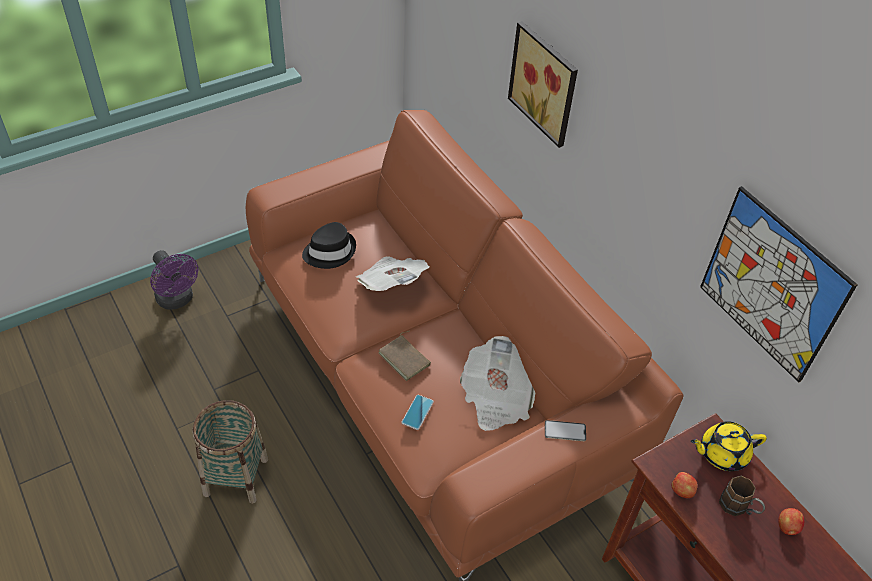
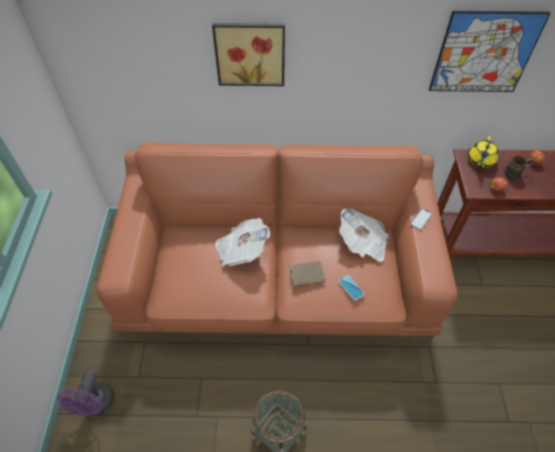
camera: 55 degrees left, 5 degrees up
purple fan [150,250,198,310] -> purple fan turned 105 degrees clockwise [57,371,114,416]
black hat [302,222,356,269] -> none

